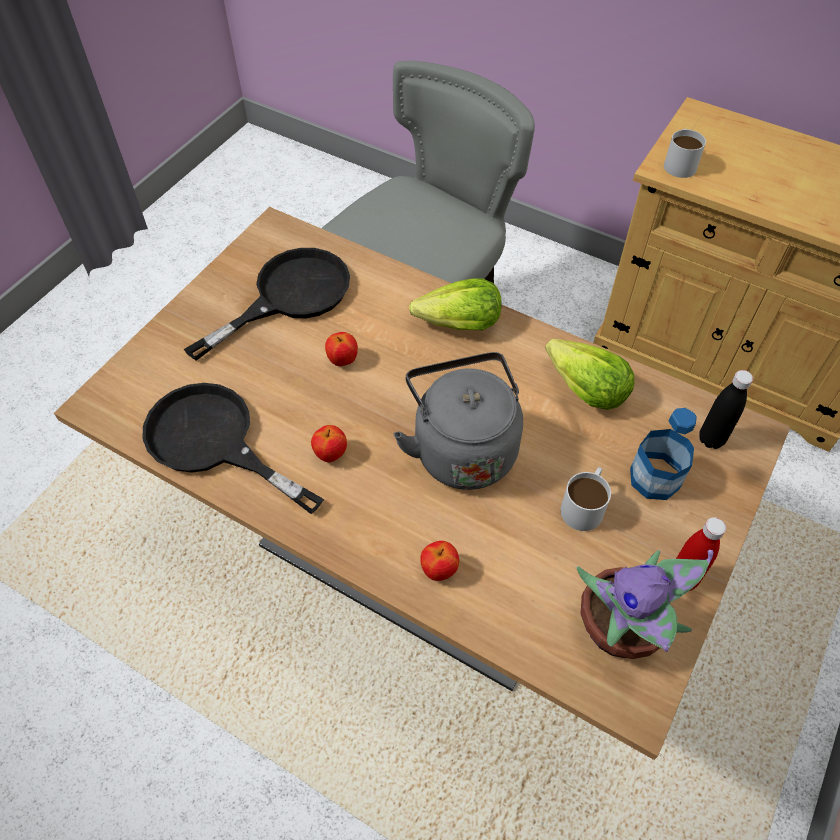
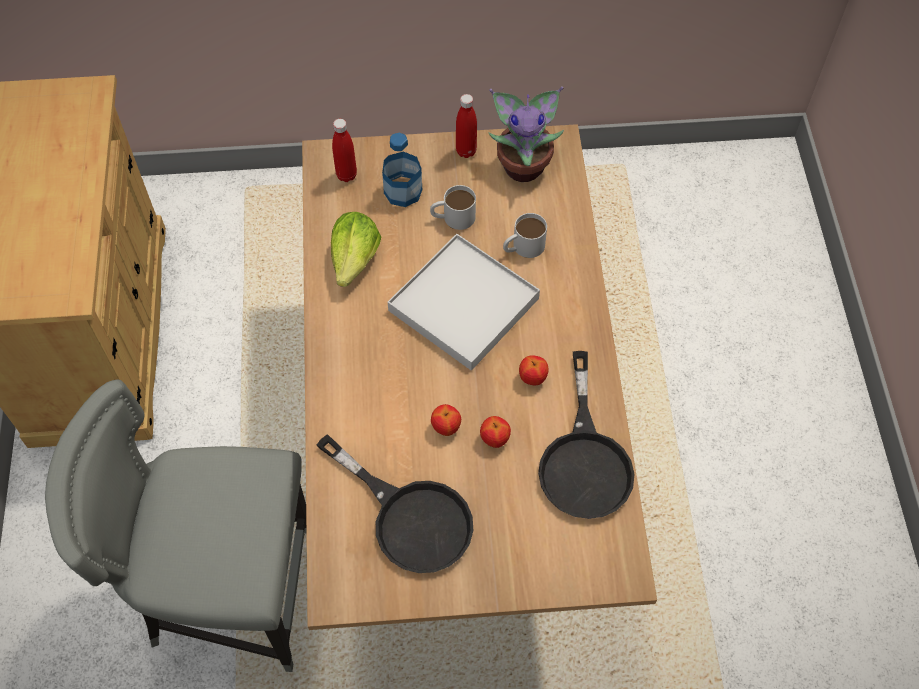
camera: 125 degrees left, 5 degrees up
black frying pan [184,248,350,361] -> black frying pan turned 150 degrees counterclockwise [317,434,474,573]
grey kettle [393,352,523,490] -> white tray [388,234,540,371]
lettuce [409,278,502,330] -> none
apple [420,541,459,581] -> apple moved to [480,416,511,448]
white mug [664,129,706,178] -> white mug moved to [503,213,547,258]
black bottle [699,370,753,449] -> red bottle [332,119,357,182]

